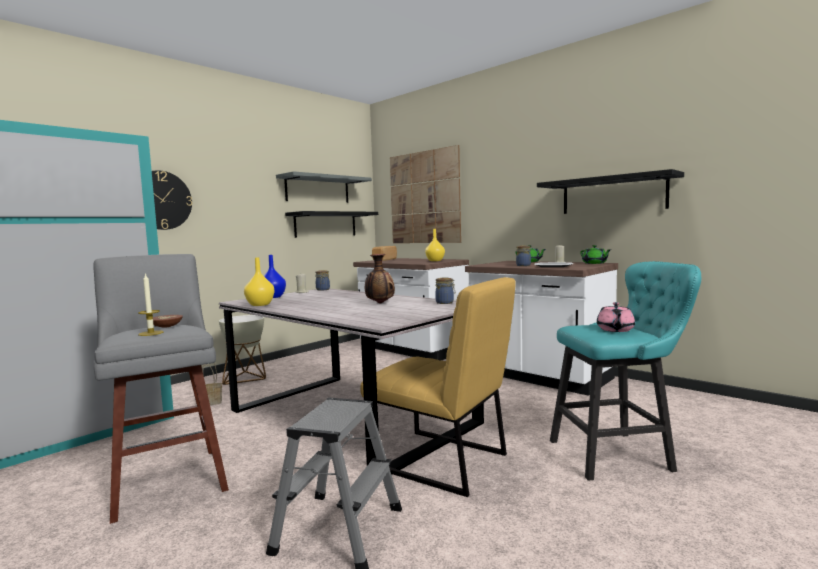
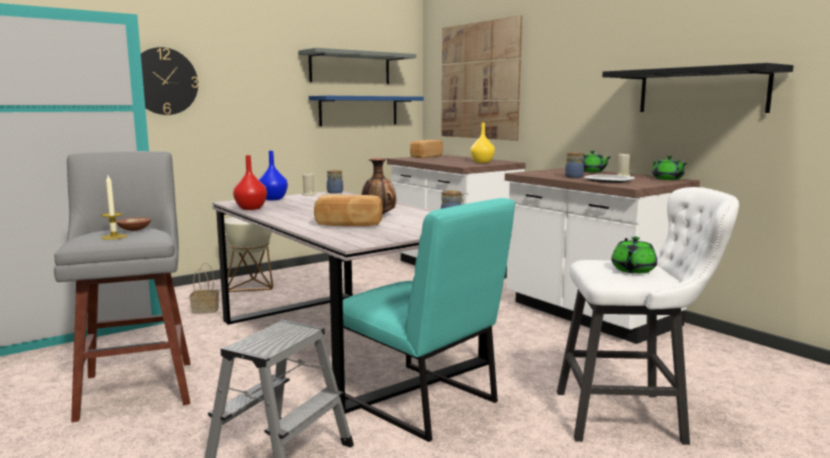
camera: 10 degrees right, 5 degrees up
yellow vase [244,258,274,306] -> red vase [233,155,267,210]
black shelf [285,211,378,238] -> blue shelf [309,96,424,126]
yellow chair [360,277,516,497] -> turquoise chair [343,198,515,442]
turquoise stool [550,261,701,481] -> white stool [557,187,739,445]
pink teapot [597,302,635,332] -> green teapot [611,237,657,273]
none -> bread [314,195,383,226]

